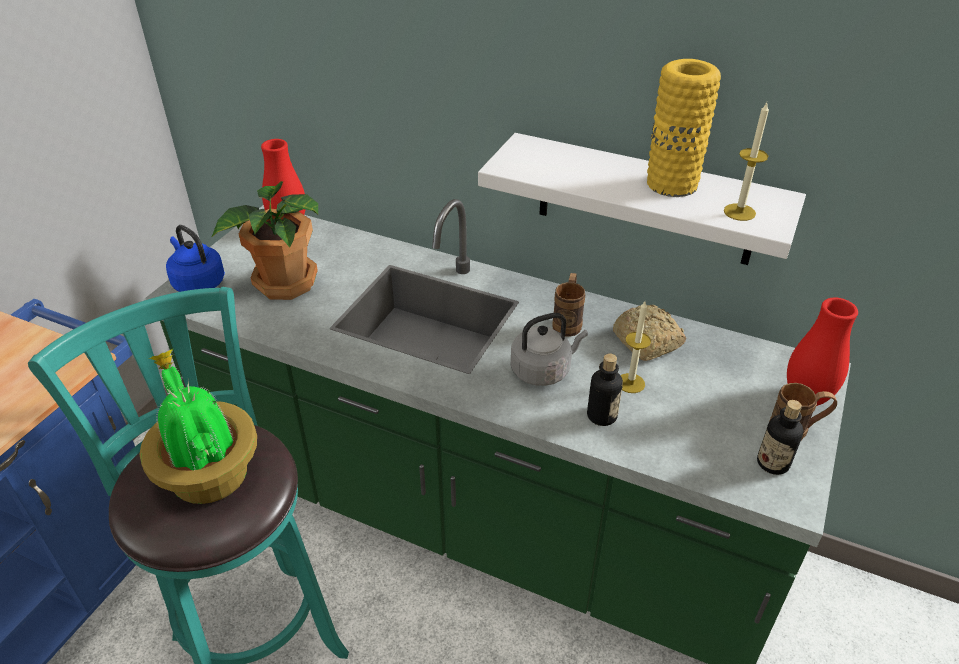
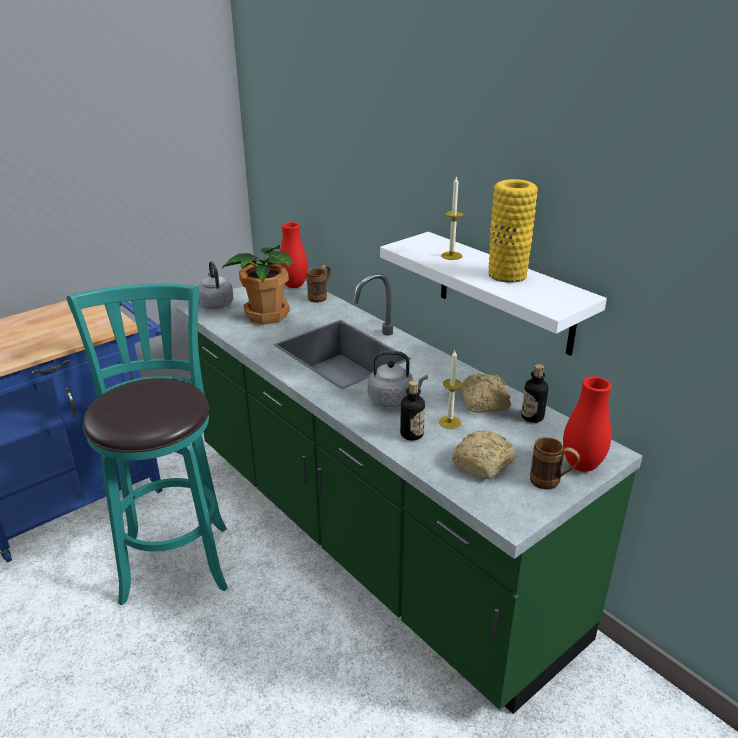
camera: 25 degrees right, 10 degrees down
potted plant [139,349,257,504] -> none
blue kettle [166,225,225,292] -> grey kettle [197,261,234,309]
brown mug [552,273,585,337] -> brown mug moved to [307,265,331,303]
candle [724,103,769,221] -> candle moved to [441,176,464,260]
bottle [757,400,803,475] -> bottle moved to [521,364,548,423]
none -> bread [452,430,516,480]

